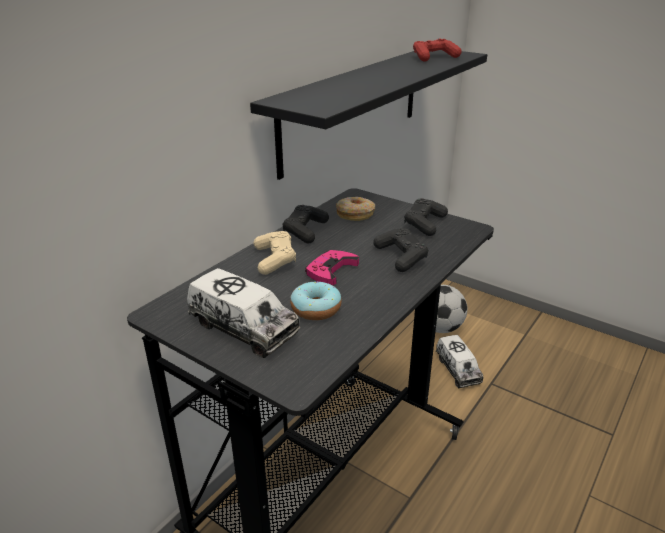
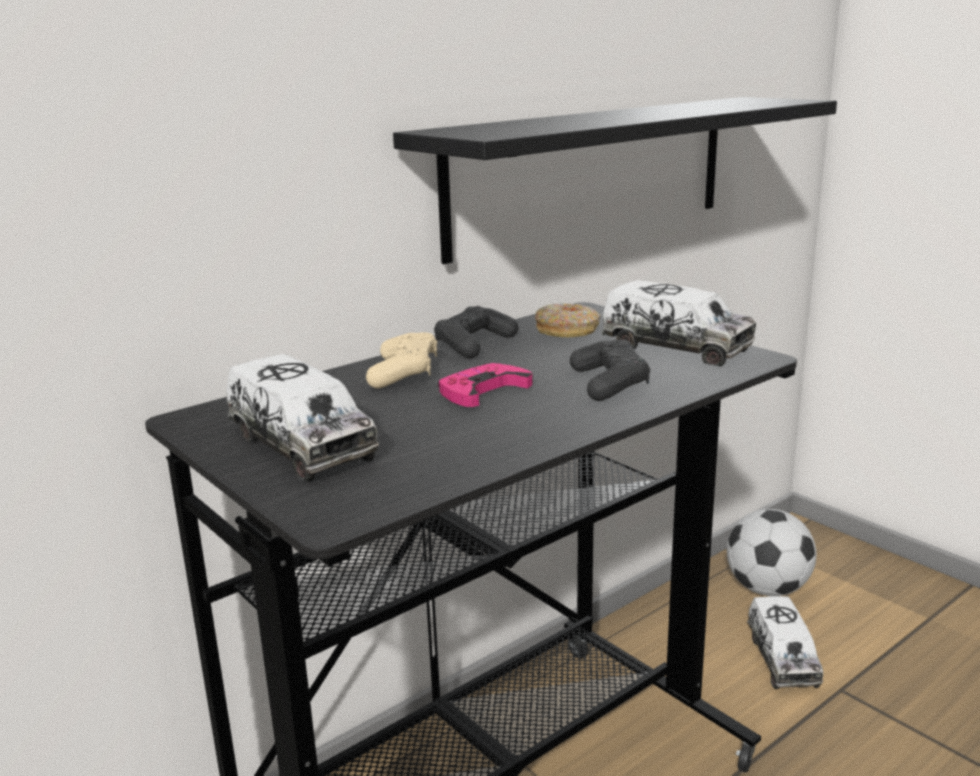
camera: 15 degrees right, 10 degrees down
donut [290,282,342,320] -> none
black game controller [404,198,448,236] -> toy truck [601,280,756,366]
red game controller [413,39,461,62] -> none

